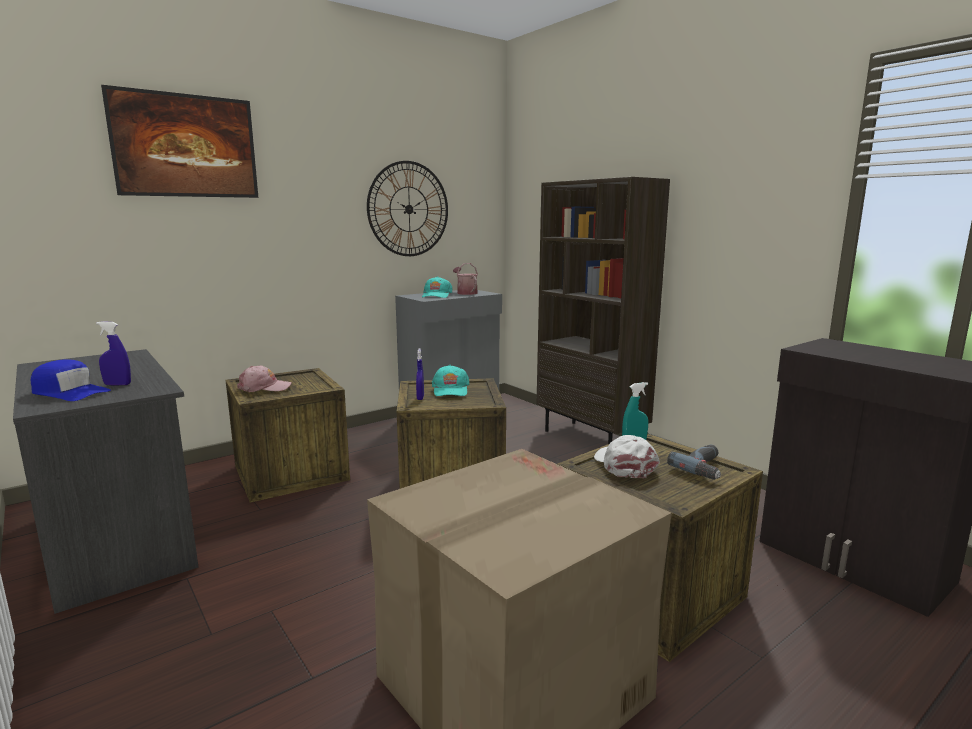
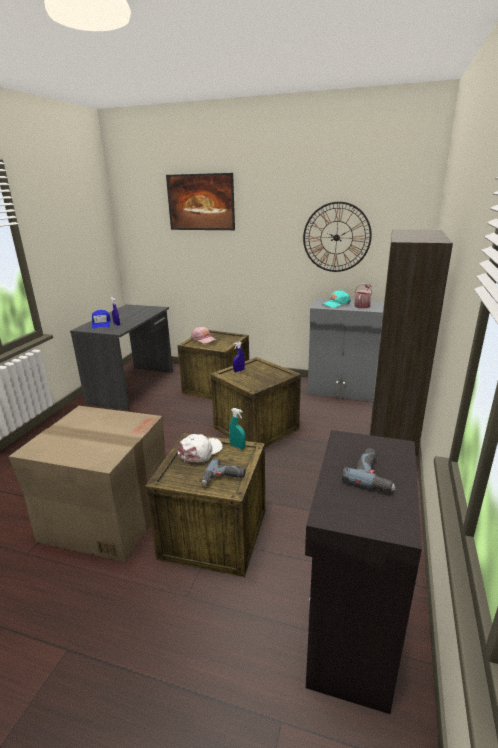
camera: 55 degrees right, 10 degrees up
turquoise cap [432,365,469,396] -> none
none -> power drill [342,448,396,492]

